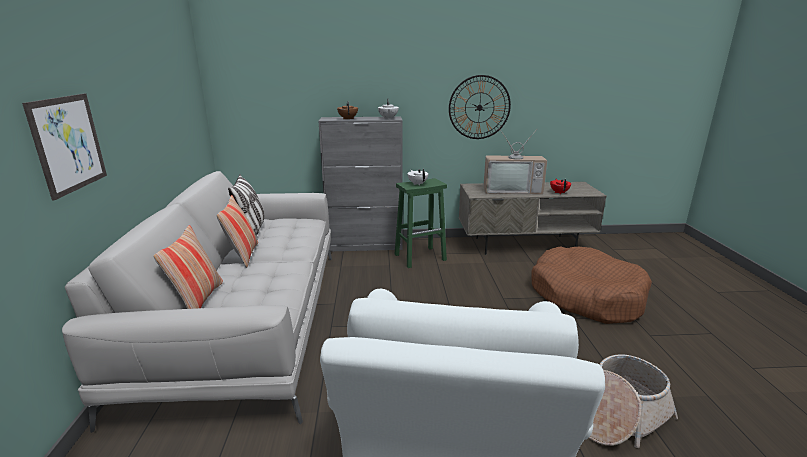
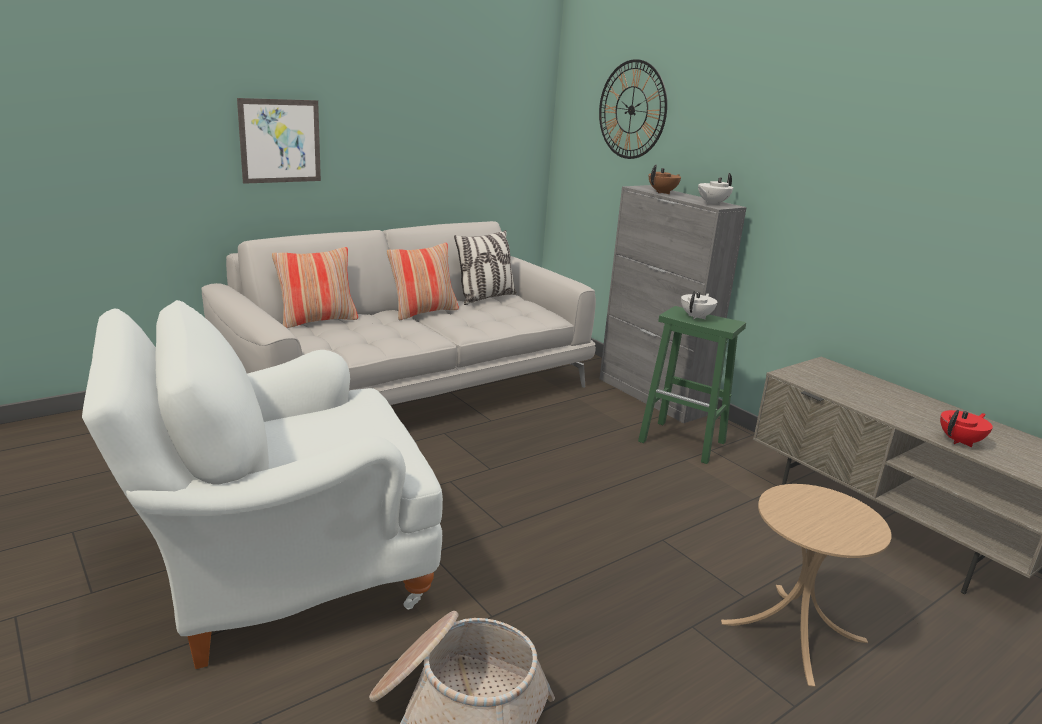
camera: 55 degrees right, 0 degrees up
wall clock [449,75,511,139] -> wall clock moved to [599,59,667,159]
television [483,128,547,195] -> none
brown dog bed [531,247,652,324] -> beige side table [721,484,891,687]

